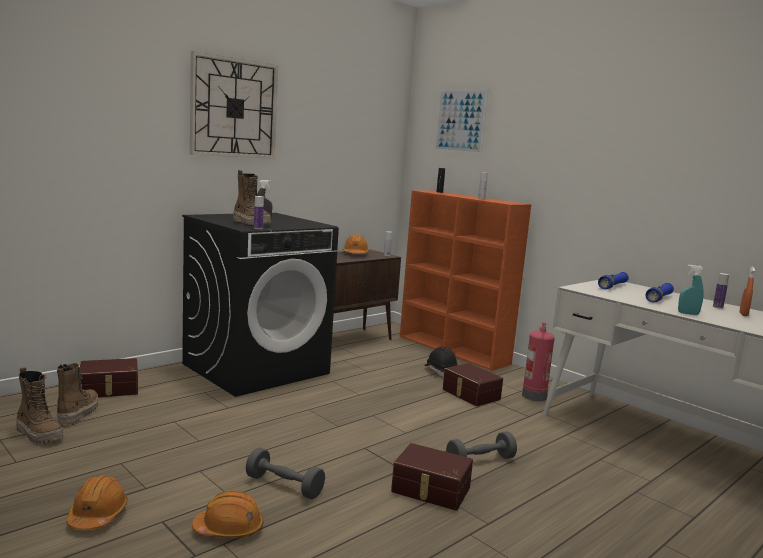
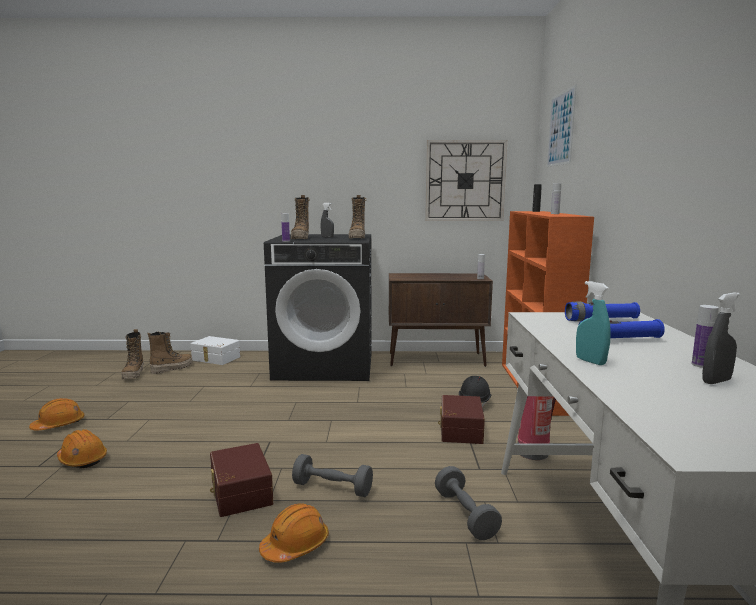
camera: 45 degrees right, 0 degrees up
brown storage box [80,358,138,397] -> white storage box [191,336,240,365]
wall clock [190,51,278,159] -> wall clock moved to [425,140,507,221]
grey dumbbell [246,447,325,500] -> grey dumbbell moved to [435,466,502,540]
orange hard hat [343,234,369,254] -> orange hard hat moved to [259,503,329,563]
orange spray bottle [740,266,755,316] -> grey spray bottle [702,292,740,384]
none -> boot [348,195,366,239]

